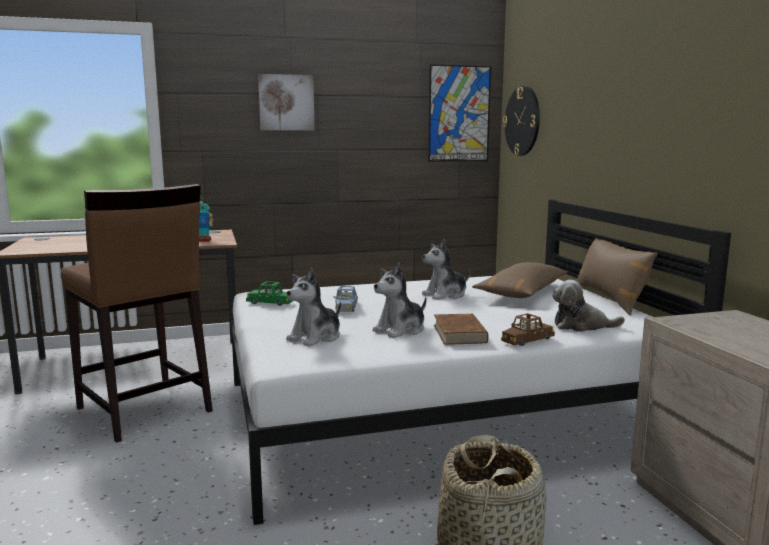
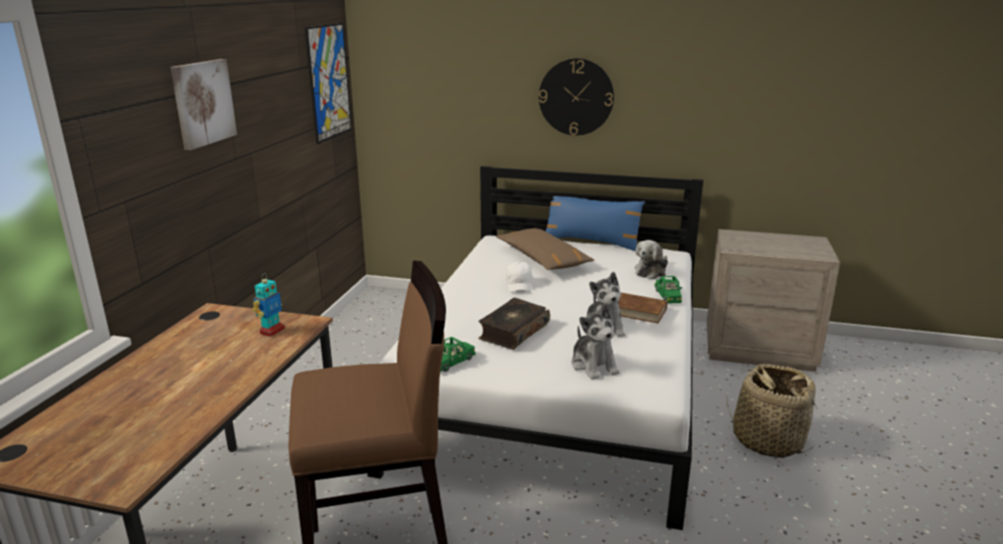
camera: 60 degrees left, 10 degrees up
blue toy car [333,286,358,312] -> book [478,298,550,350]
plush toy [422,239,470,300] -> white cap [506,261,533,292]
brown toy car [501,313,555,346] -> green toy car [655,276,682,303]
wall clock [503,86,540,156] -> wall clock moved to [539,58,614,135]
brown pillow [576,234,657,315] -> blue pillow [546,196,645,251]

